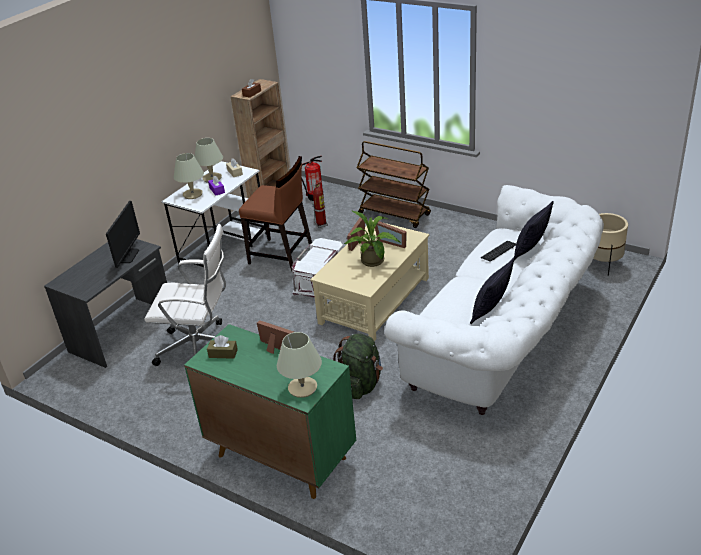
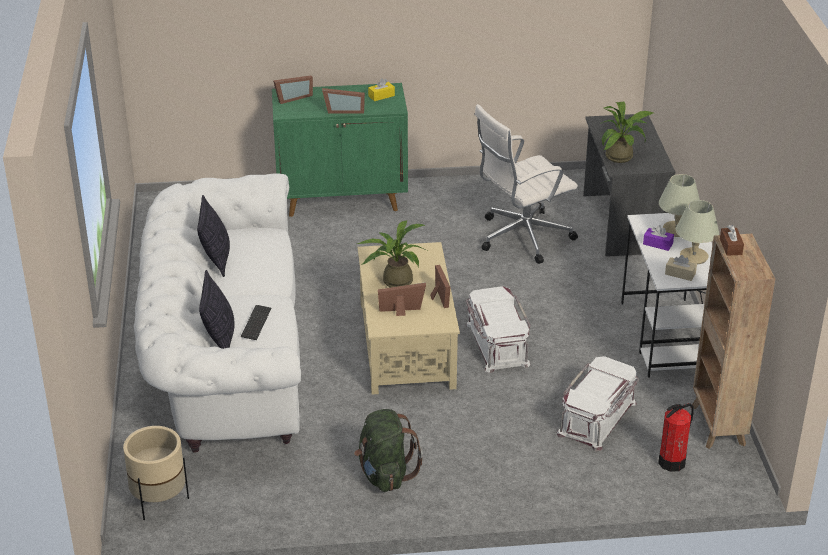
camera: 140 degrees right, 0 degrees up
monitor [106,201,140,268] -> potted plant [600,102,653,163]
brown tissue box [207,335,238,359] -> yellow tissue box [368,78,395,101]
brown chair [239,156,312,271] -> none
beige table lamp [277,332,322,398] -> picture frame [273,75,313,104]
fire extinguisher [313,180,328,228] -> white storage box [556,356,639,451]
green backpack [333,334,383,399] -> green backpack moved to [354,409,423,492]
brown cart [357,141,431,228] -> none

